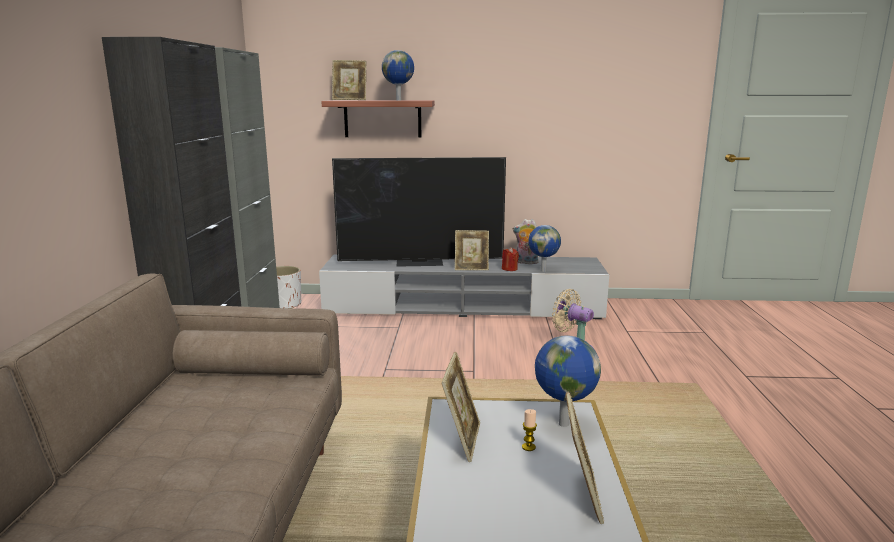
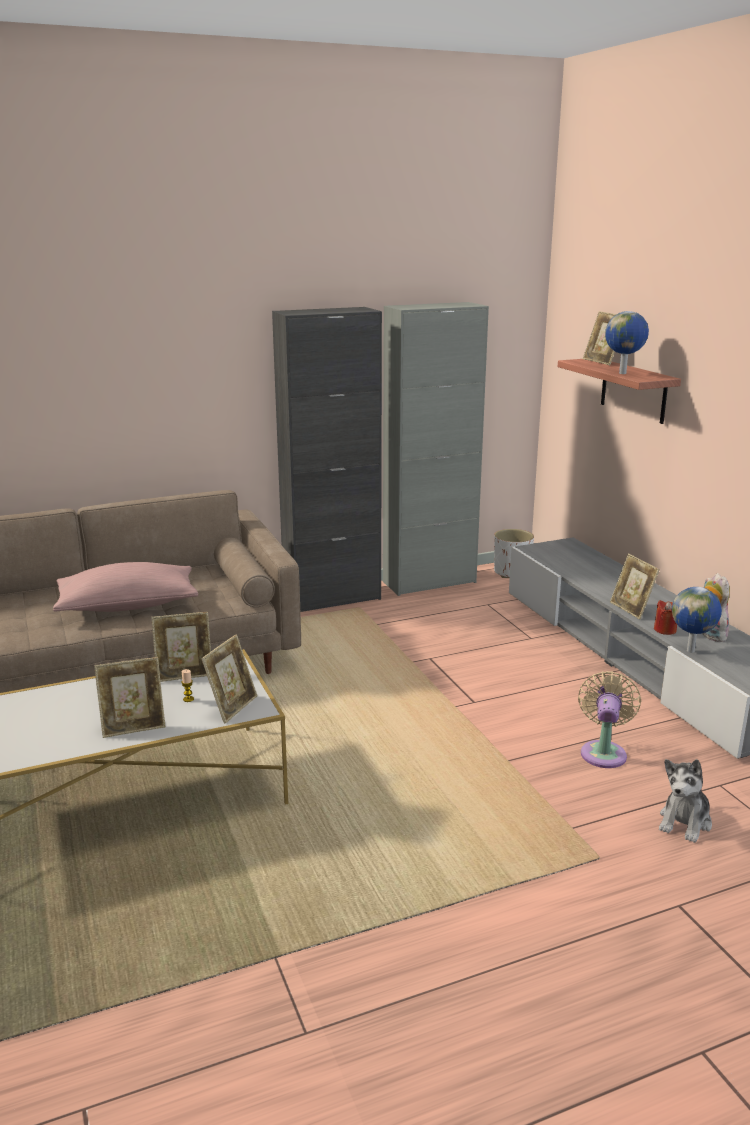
camera: 65 degrees right, 5 degrees up
television [332,157,506,267] -> none
globe [535,335,601,427] -> picture frame [201,634,257,723]
none -> pink pillow [53,562,198,612]
none -> plush toy [659,759,712,843]

